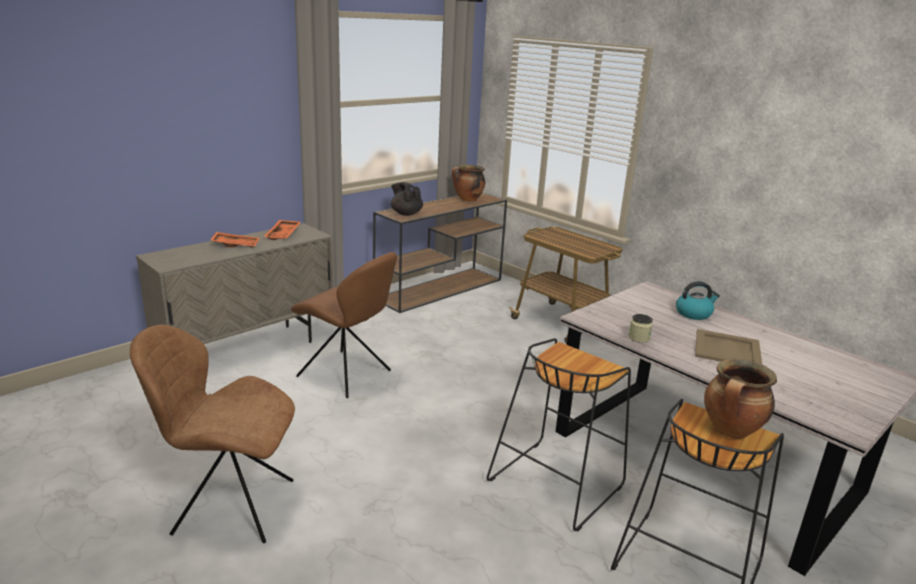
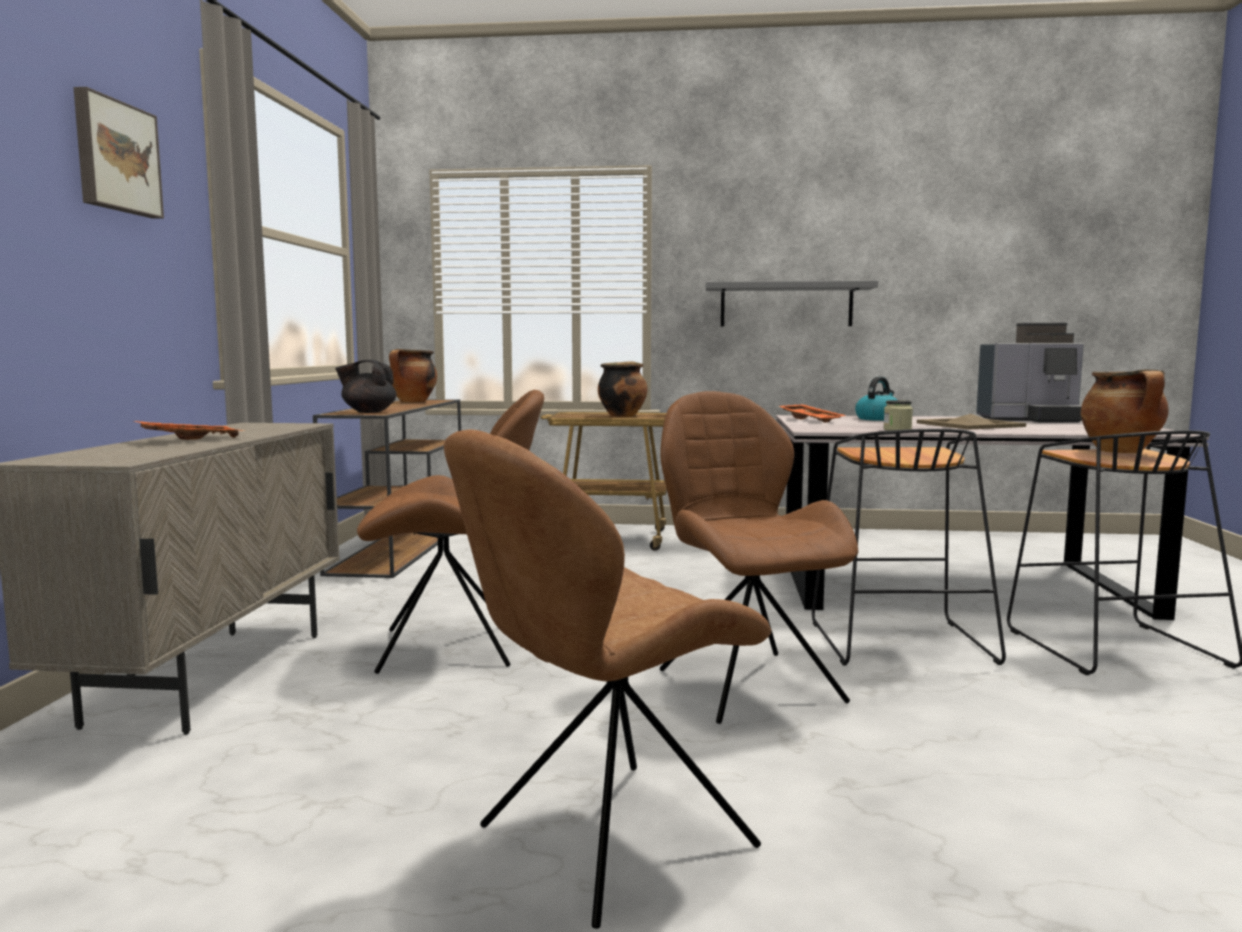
camera: 40 degrees left, 15 degrees down
orange tray [264,220,301,240] -> orange tray moved to [779,404,845,423]
none -> picture [73,87,164,219]
none -> cooking pot [598,361,647,417]
none -> brown chair [660,391,858,724]
none -> grey shelf [706,281,878,327]
none -> coffee machine [976,323,1084,423]

